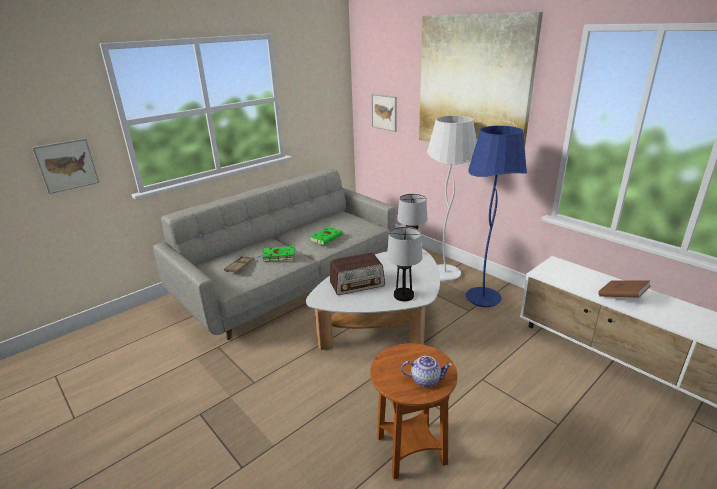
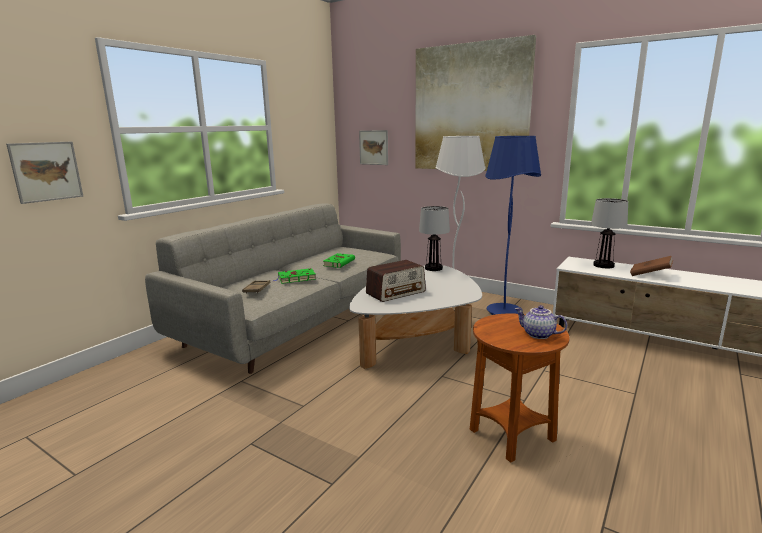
camera: 15 degrees left, 10 degrees down
table lamp [387,227,422,301] -> table lamp moved to [591,198,628,268]
teapot [401,356,452,387] -> teapot turned 135 degrees counterclockwise [515,305,567,339]

